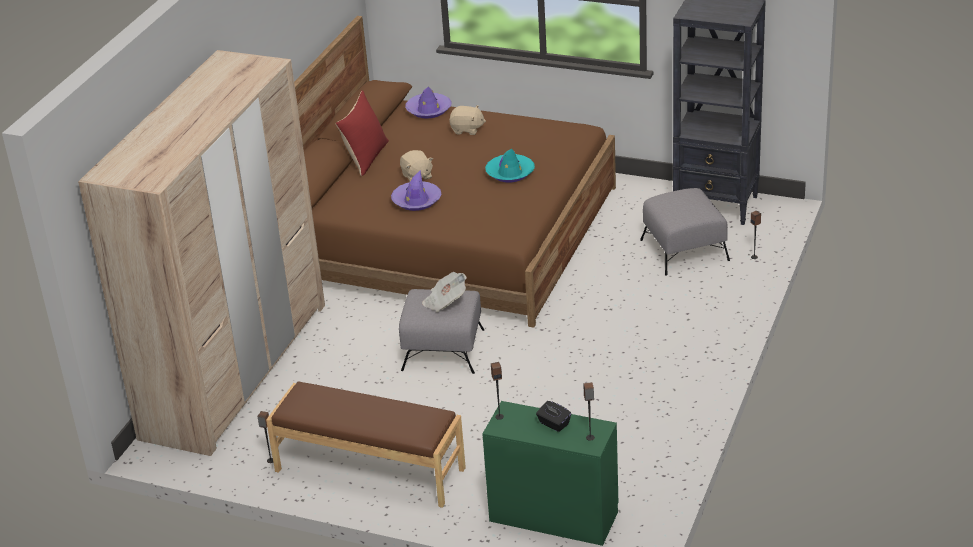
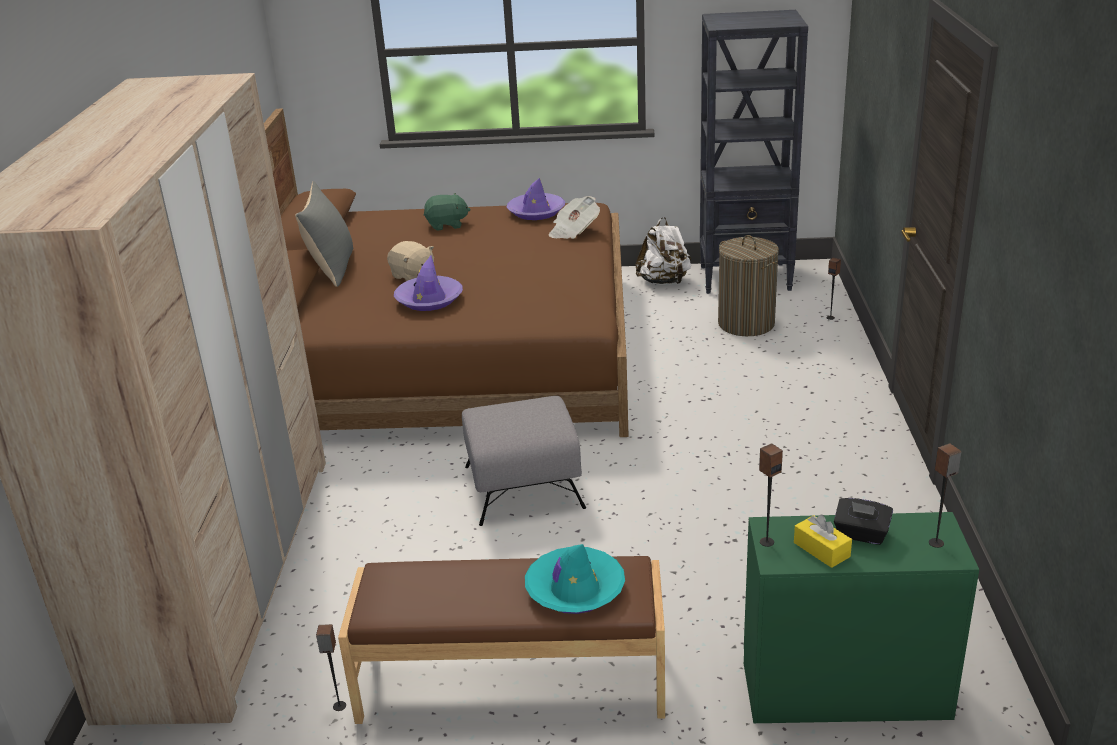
camera: 20 degrees left, 5 degrees down
red pillow [336,90,389,176] -> grey pillow [295,181,353,287]
purple hat [405,87,451,119] -> purple hat moved to [507,178,565,220]
newspaper [422,272,467,312] -> newspaper moved to [549,196,600,239]
beige plush toy [450,105,486,135] -> green plush toy [423,193,471,231]
turquoise hat [485,149,535,182] -> turquoise hat moved to [525,544,625,614]
grey ottoman [640,188,730,276] -> laundry basket [718,235,779,336]
none -> white backpack [636,217,691,284]
none -> yellow tissue box [794,515,852,568]

